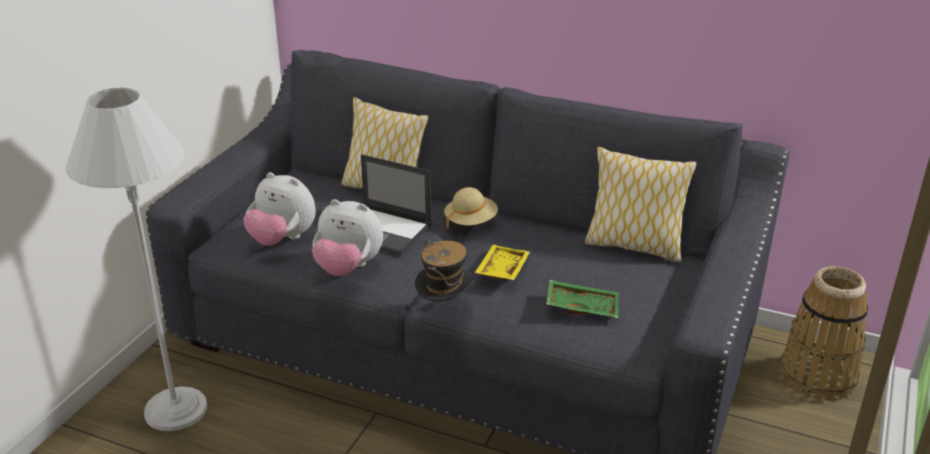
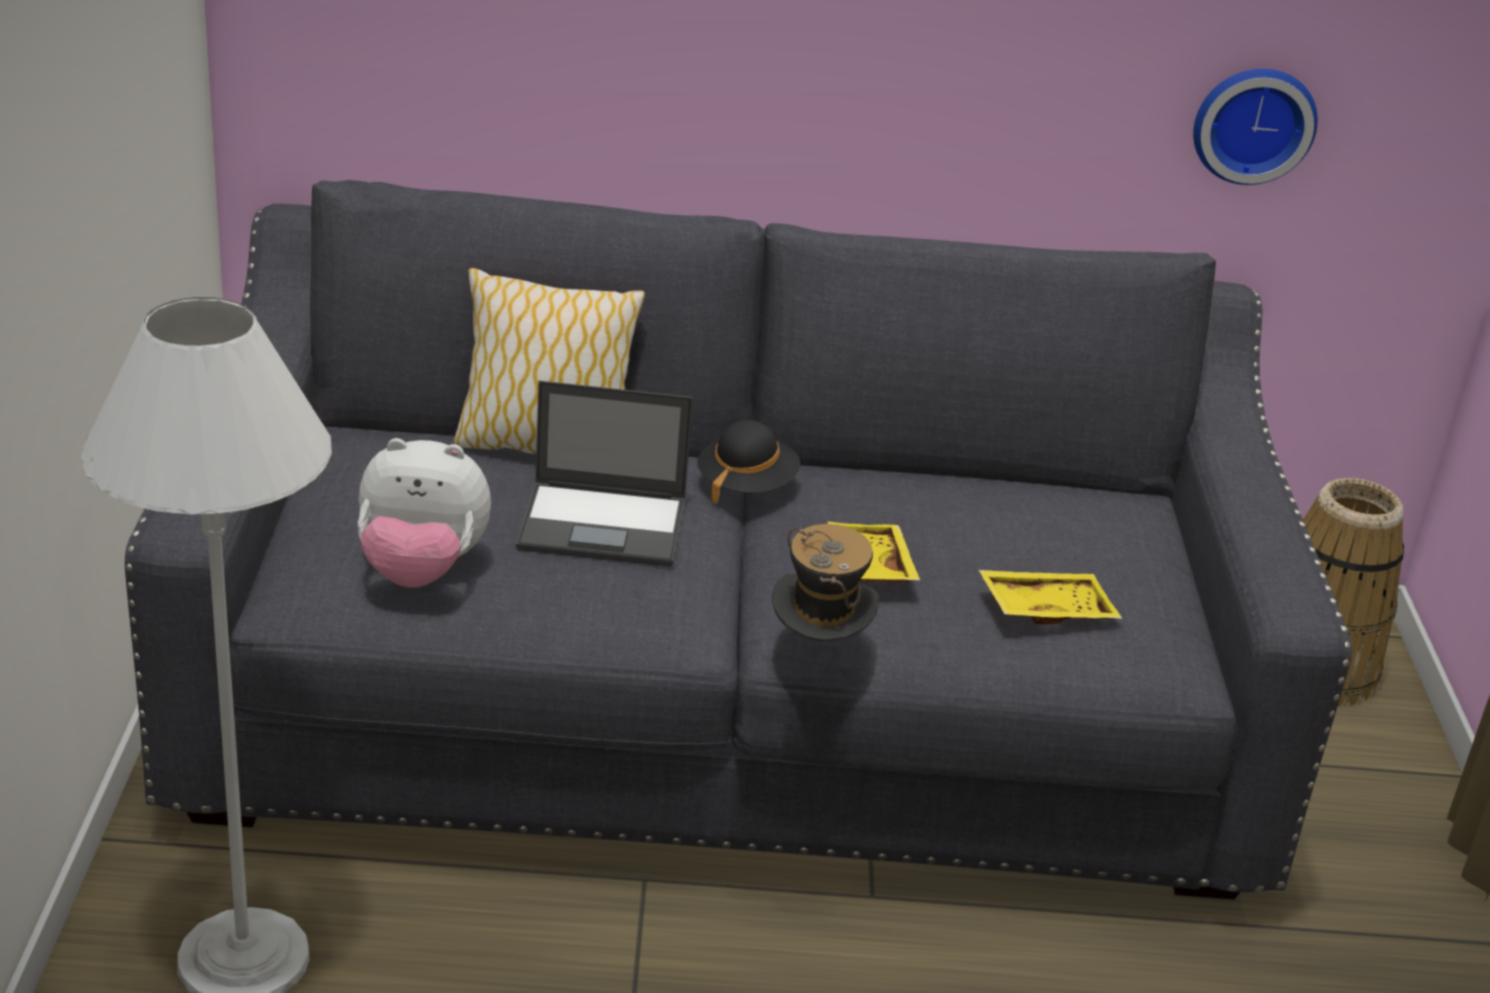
camera: 25 degrees left, 0 degrees up
plush toy [312,199,383,276] -> none
beige hat [444,187,498,228] -> black hat [697,420,801,505]
green tray [546,280,619,318] -> yellow tray [979,570,1122,624]
pillow [585,147,697,262] -> none
none -> wall clock [1193,69,1318,185]

